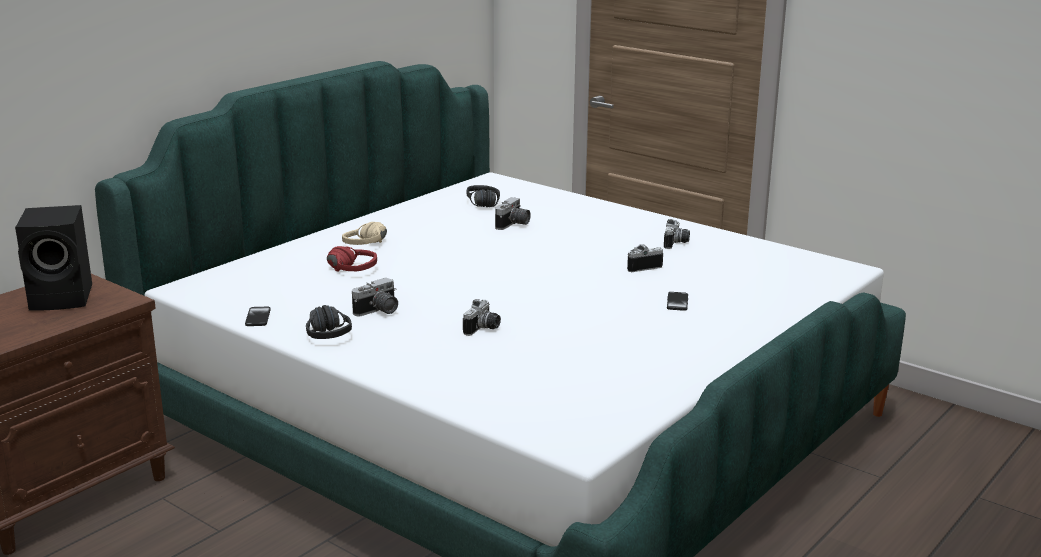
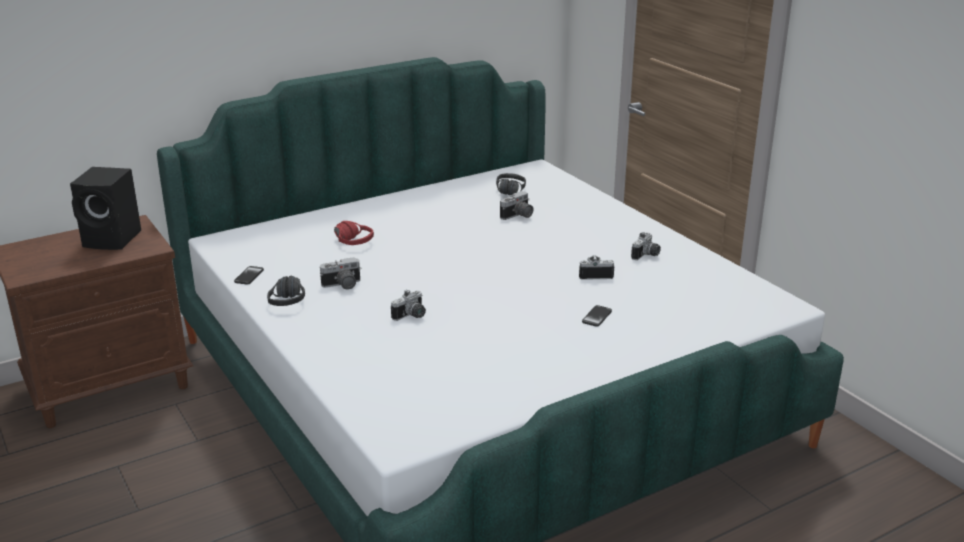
camera: 20 degrees right, 5 degrees up
beige headphones [342,222,387,245] -> none

